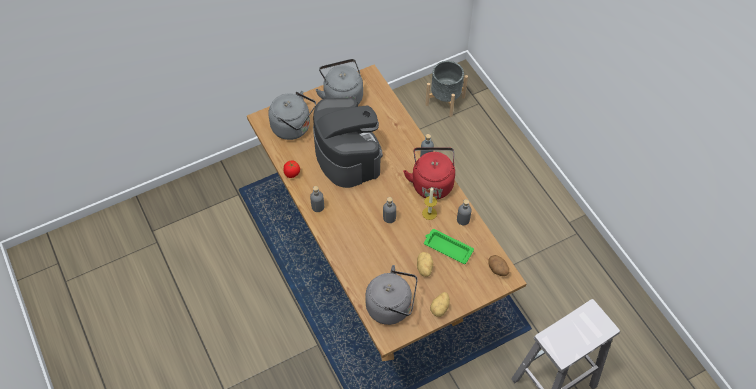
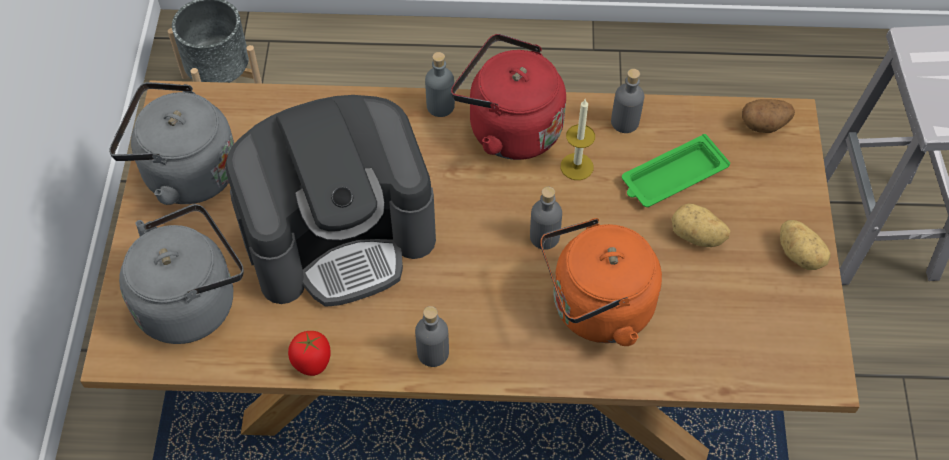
camera: 60 degrees left, 0 degrees up
coffee machine [313,97,383,188] -> coffee machine turned 150 degrees clockwise [225,95,436,307]
grey kettle [365,265,418,325] -> none
none -> orange kettle [540,218,662,346]

